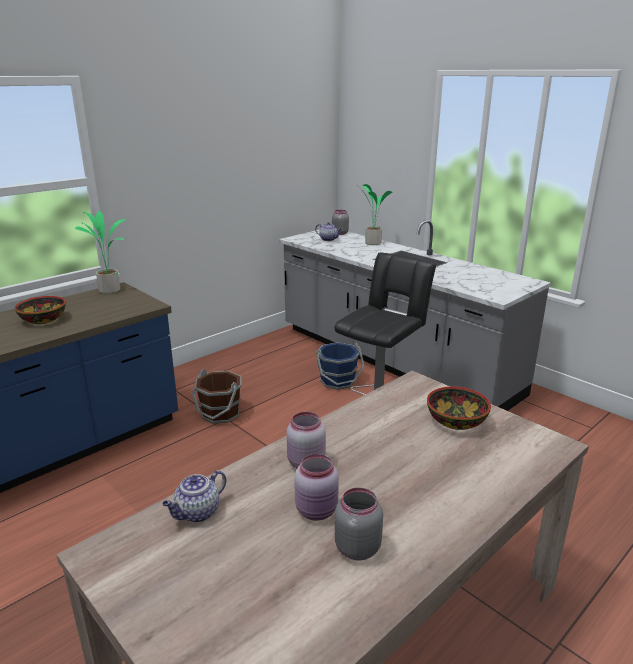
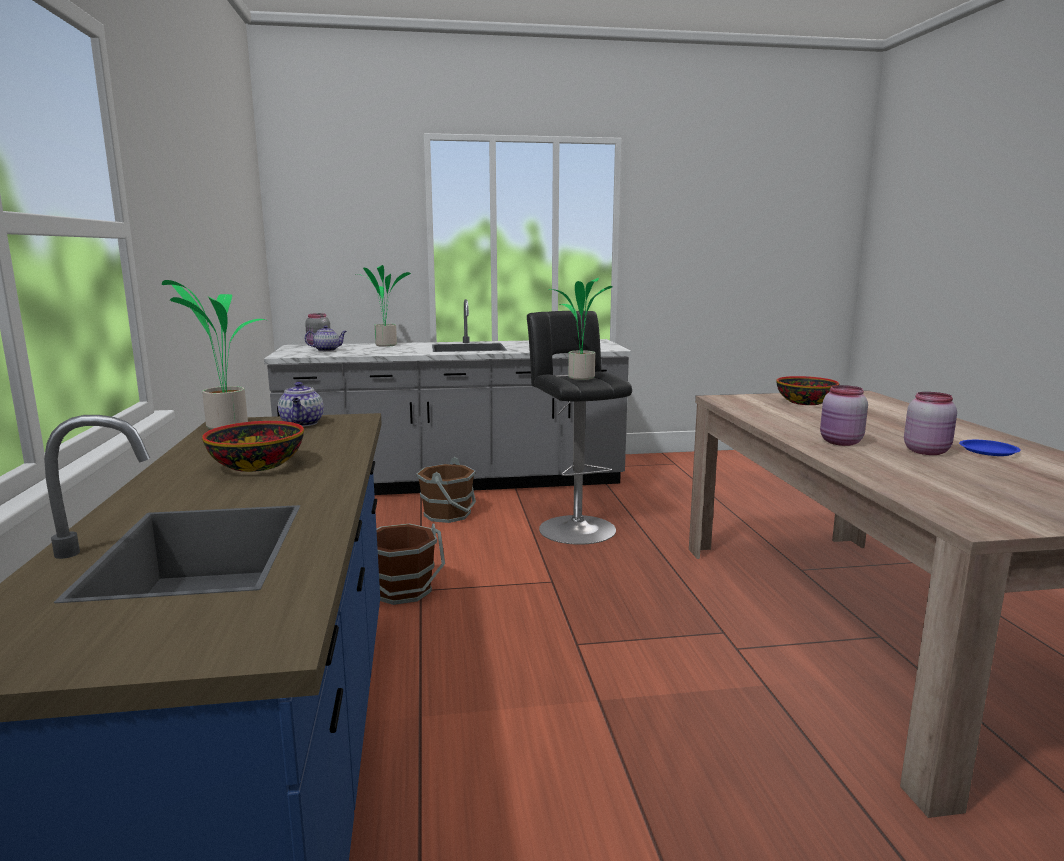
camera: 55 degrees left, 10 degrees down
teapot [162,470,226,522] -> teapot moved to [278,382,324,427]
blue bucket [316,342,365,390] -> brown bucket [416,457,476,523]
grey jar [335,488,383,560] -> blue plate [959,440,1021,456]
none -> potted plant [549,278,613,380]

